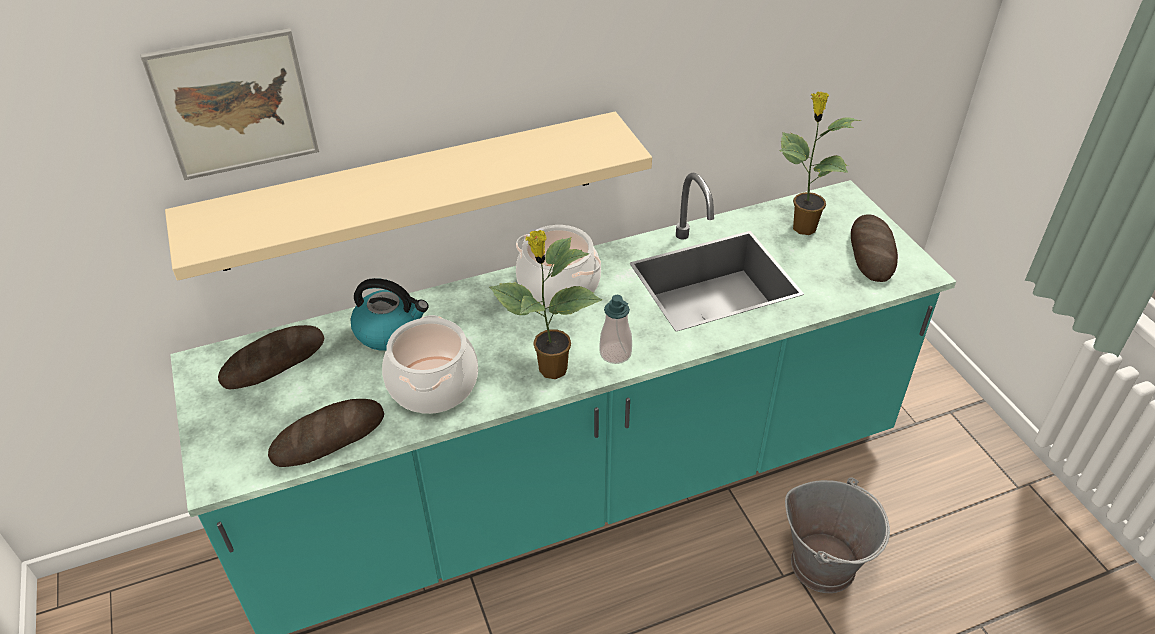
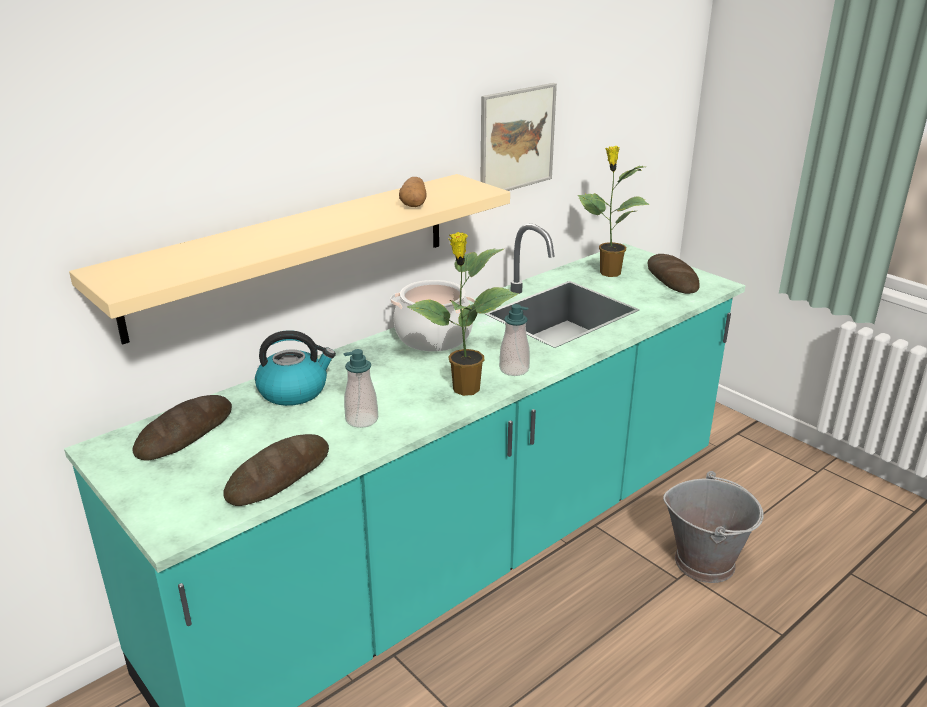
camera: 20 degrees left, 15 degrees down
picture [140,28,319,180] -> picture moved to [480,83,557,191]
cooking pot [382,315,478,414] -> soap dispenser [344,349,378,428]
none -> potato [399,177,427,207]

